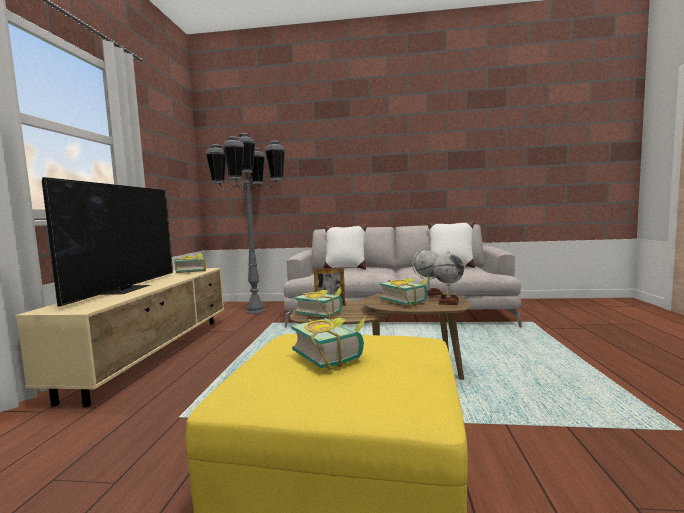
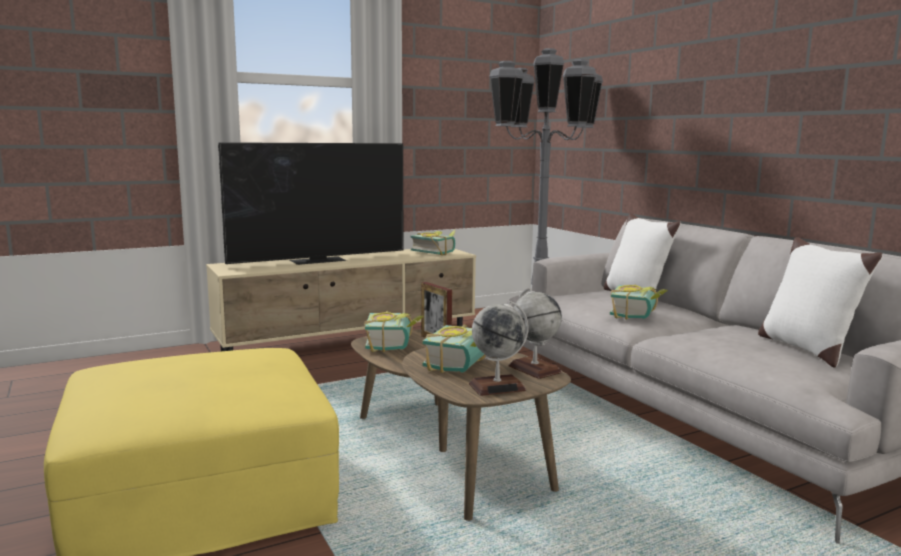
camera: 55 degrees right, 5 degrees up
book [291,316,367,370] -> book moved to [610,284,668,320]

